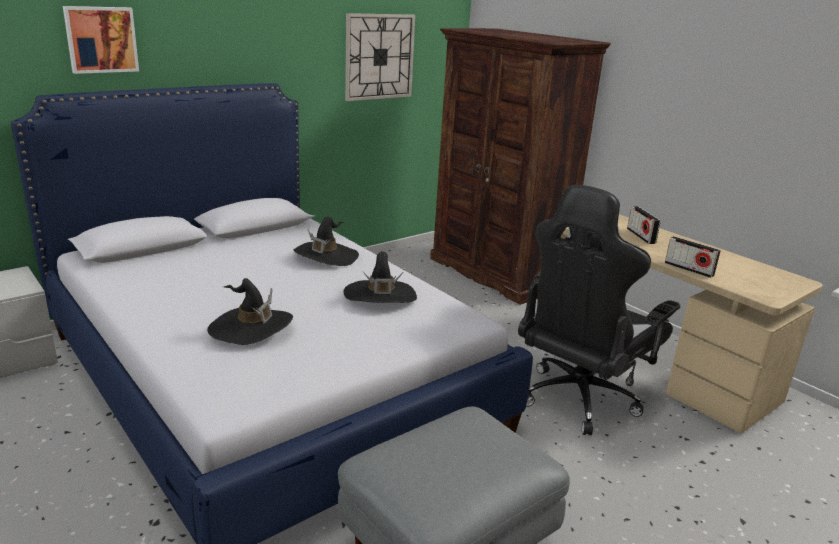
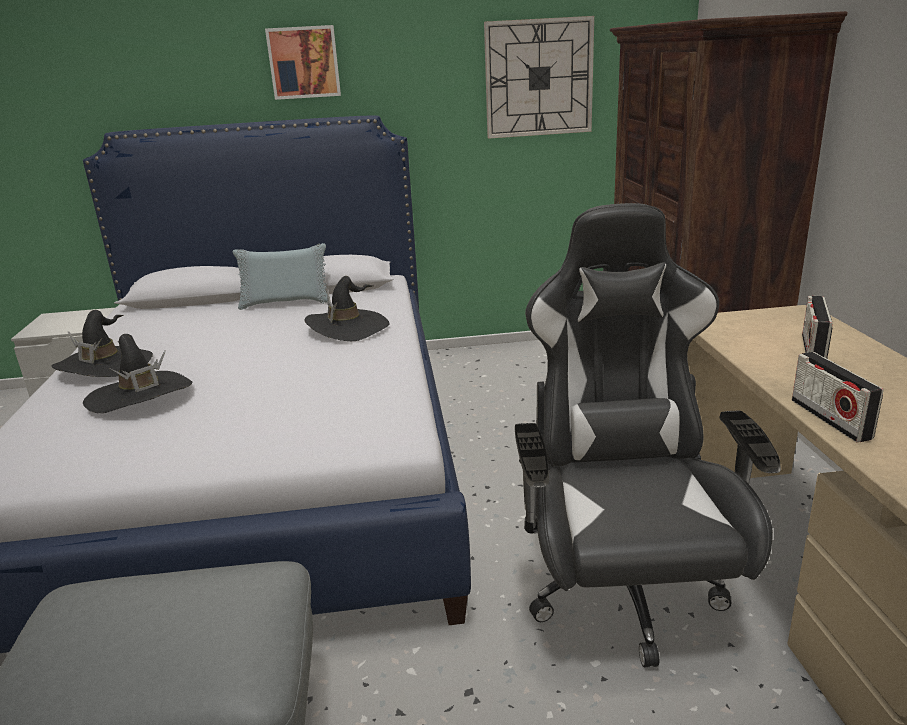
camera: 35 degrees right, 0 degrees up
picture [63,6,139,74] -> picture moved to [265,25,341,100]
black hat [343,251,417,303] -> black hat moved to [51,310,153,377]
black office chair [518,185,680,435] -> black office chair turned 105 degrees clockwise [515,203,781,667]
none -> blue pillow [233,243,328,310]

